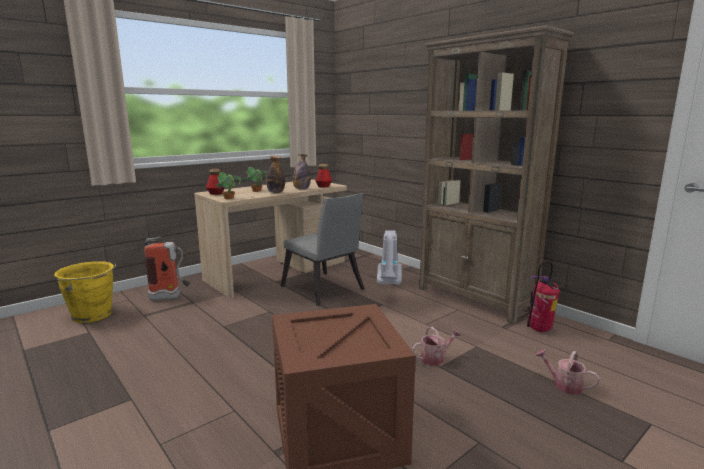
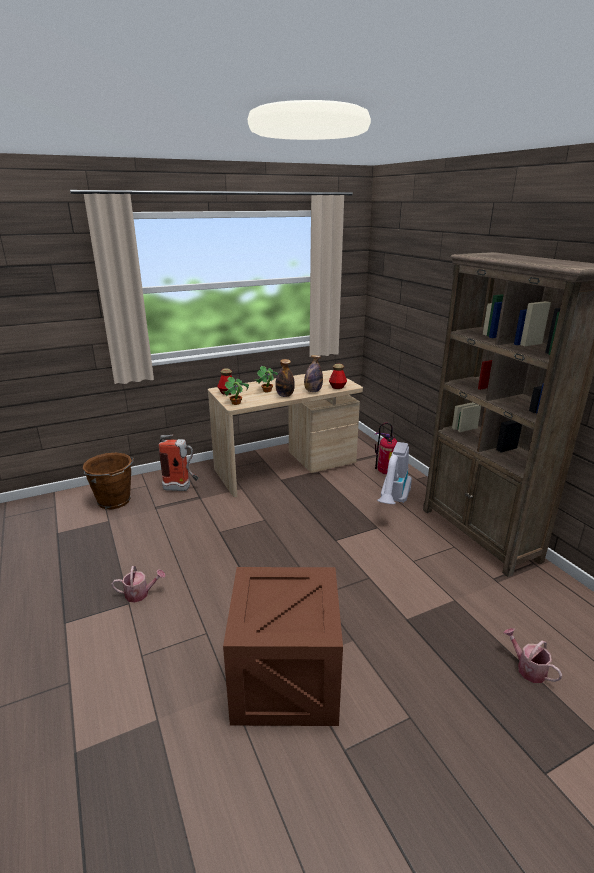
camera: 15 degrees right, 10 degrees up
yellow bucket [55,261,116,323] -> brown bucket [83,453,134,509]
grey chair [281,193,365,306] -> none
watering can [412,327,461,366] -> watering can moved to [111,566,166,603]
fire extinguisher [527,261,559,332] -> fire extinguisher moved to [375,423,397,474]

